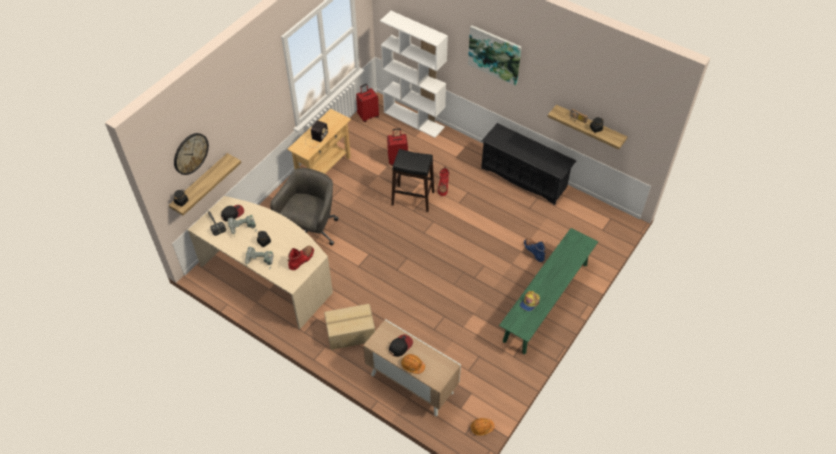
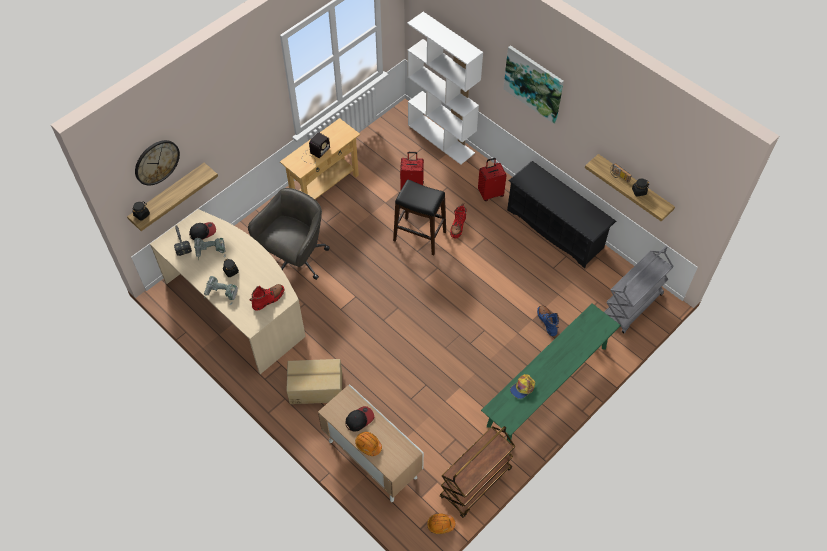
camera: 10 degrees right, 5 degrees up
red suitcase [356,84,379,122] -> red suitcase moved to [478,158,507,201]
none -> brown cart [440,426,515,518]
none -> grey cart [604,246,674,333]

